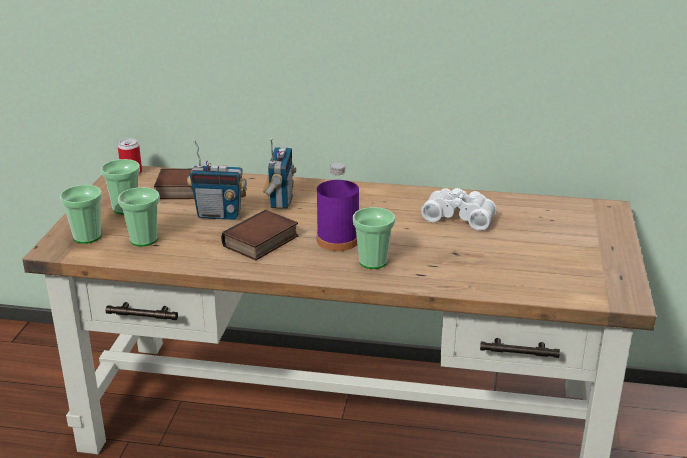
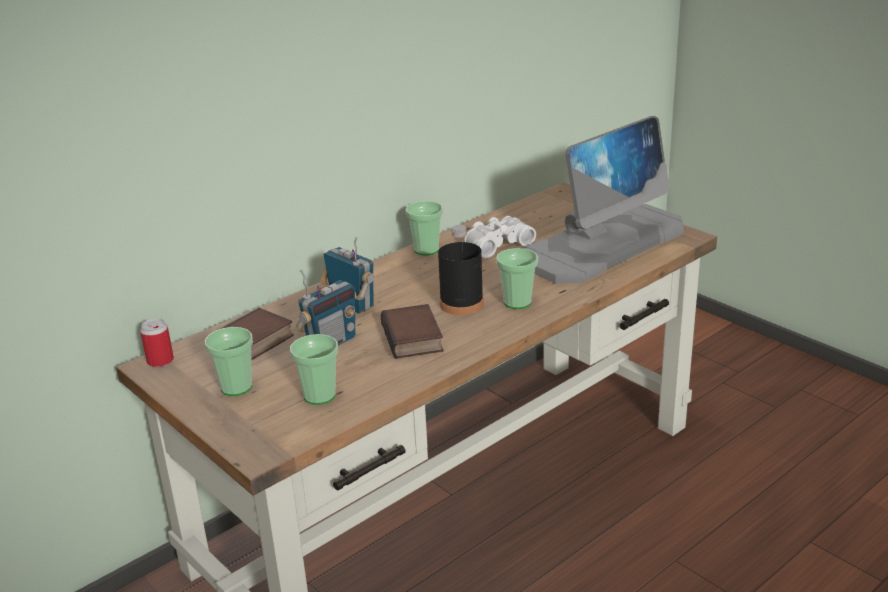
camera: 50 degrees left, 0 degrees up
cup [60,185,102,244] -> cup moved to [405,201,443,255]
purple bottle [317,163,359,251] -> black bottle [438,225,484,315]
none -> monitor [524,116,684,284]

